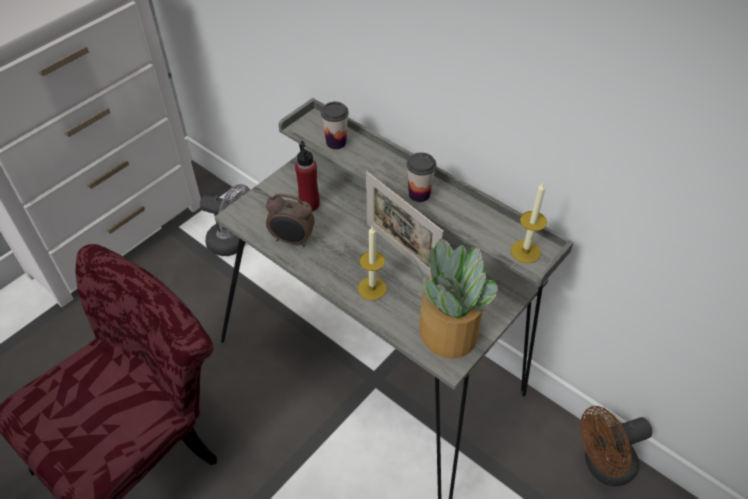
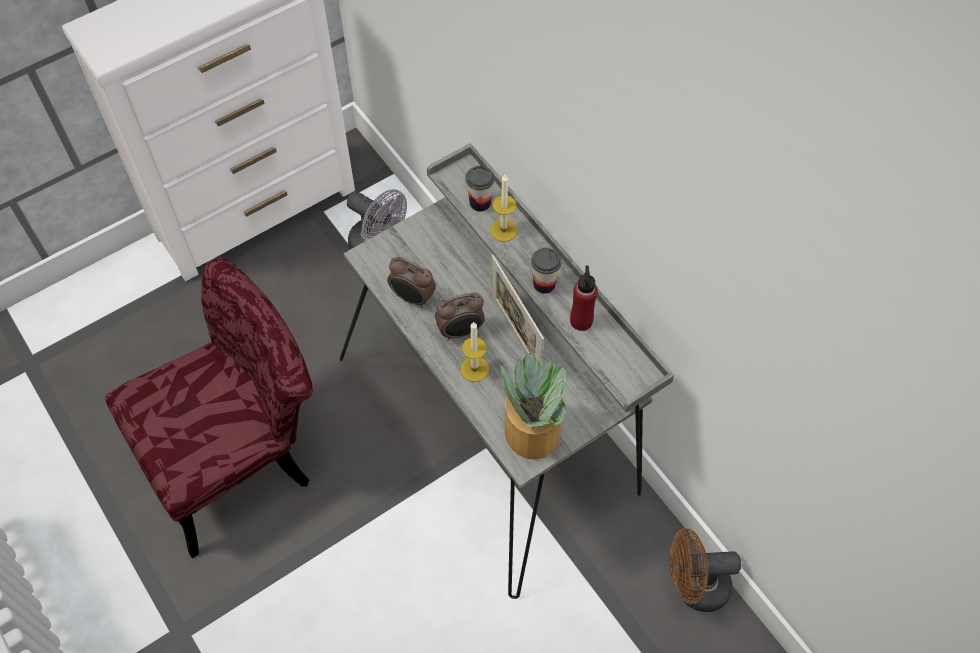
camera: 15 degrees right, 10 degrees up
red bottle [295,141,320,211] -> red bottle moved to [570,265,598,331]
candle [511,183,547,263] -> candle moved to [490,175,518,242]
none -> alarm clock [435,293,485,340]

